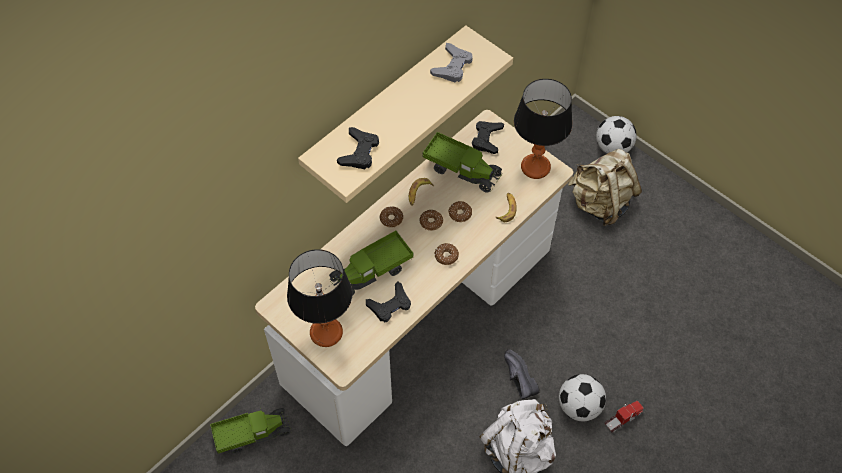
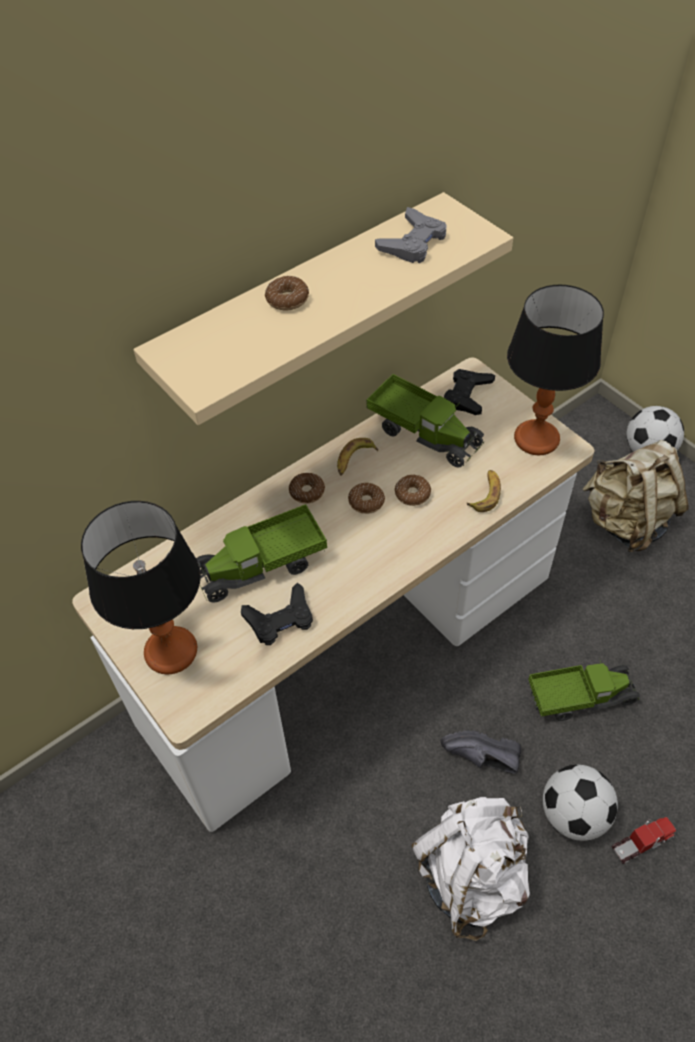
camera: 10 degrees right, 5 degrees down
toy truck [210,408,291,454] -> toy truck moved to [528,658,640,721]
black game controller [337,127,379,169] -> none
donut [435,243,459,265] -> donut moved to [265,276,309,310]
black shoe [504,349,540,399] -> black shoe turned 60 degrees counterclockwise [441,730,521,774]

